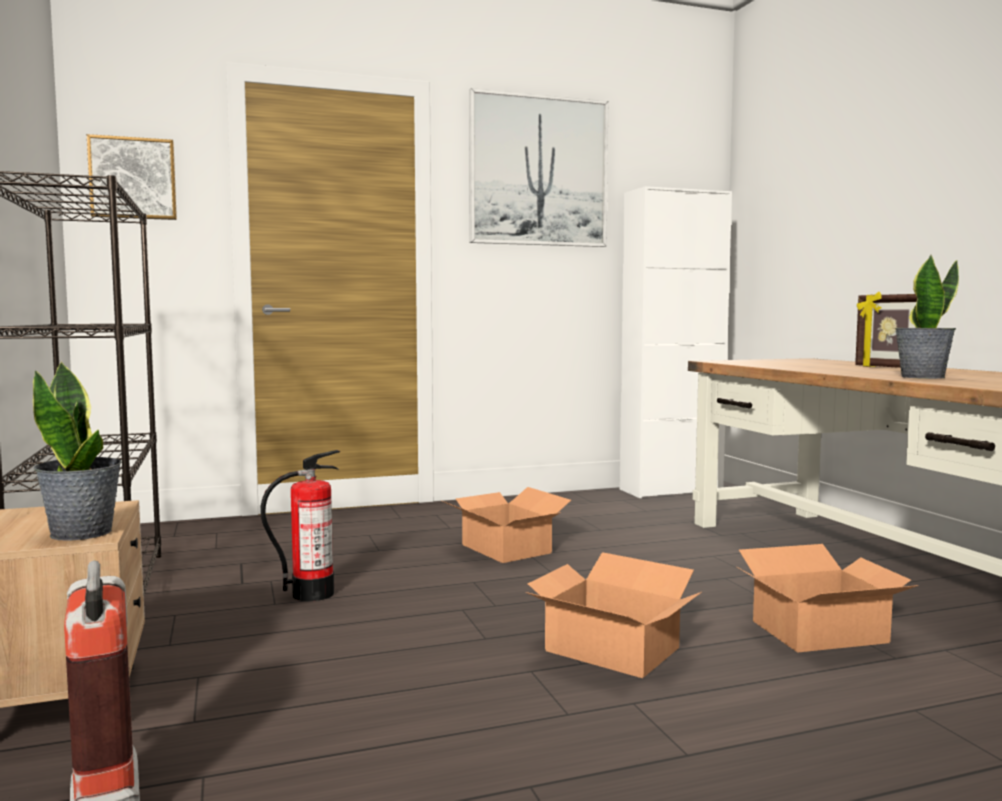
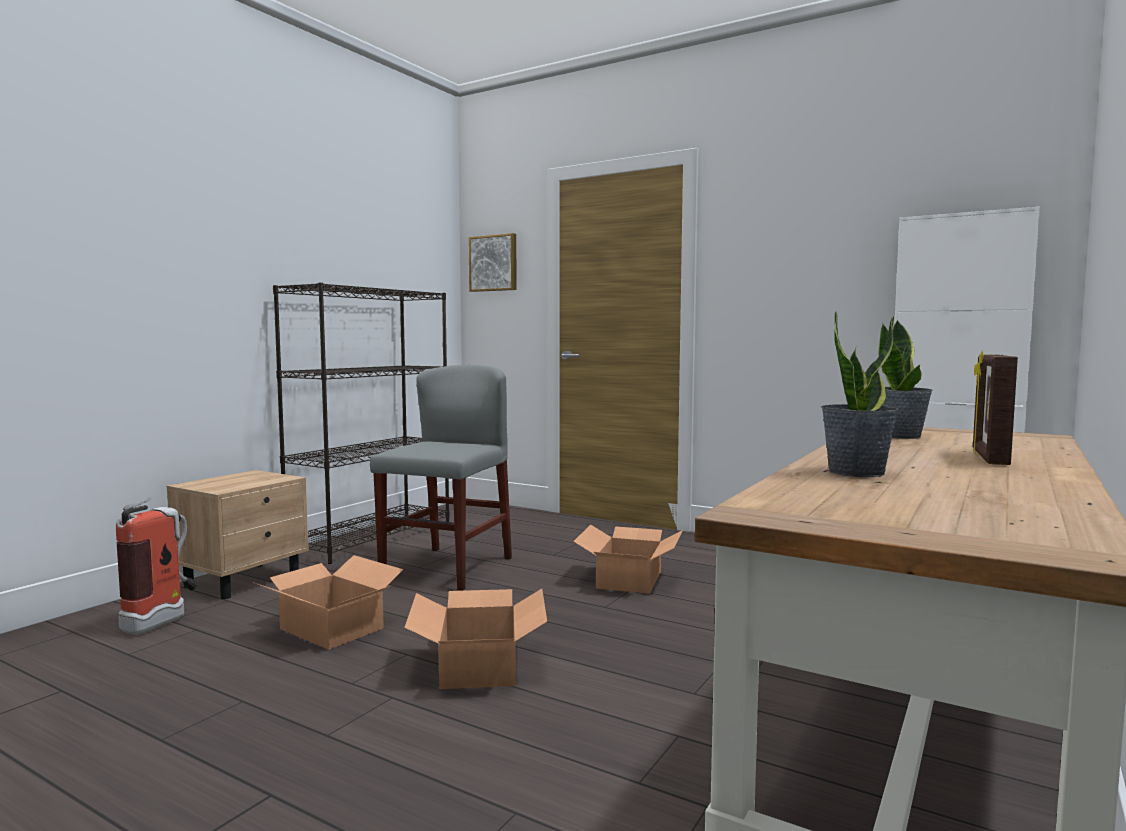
camera: 50 degrees right, 0 degrees up
potted plant [33,361,122,541] -> potted plant moved to [878,320,933,439]
fire extinguisher [260,450,340,601] -> grey chair [370,365,512,591]
picture [469,88,608,247] -> none
cardboard box [737,544,918,653] -> cardboard box moved to [253,555,403,650]

